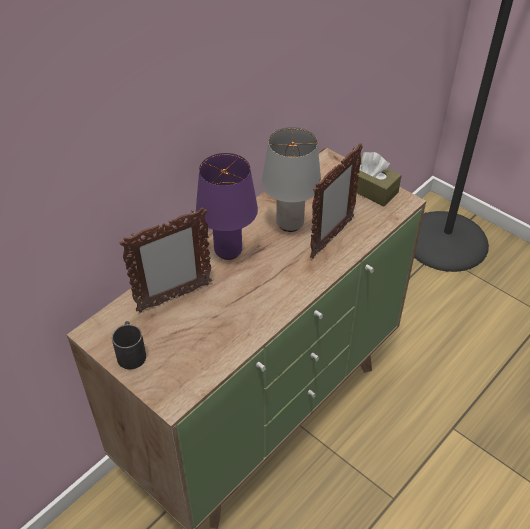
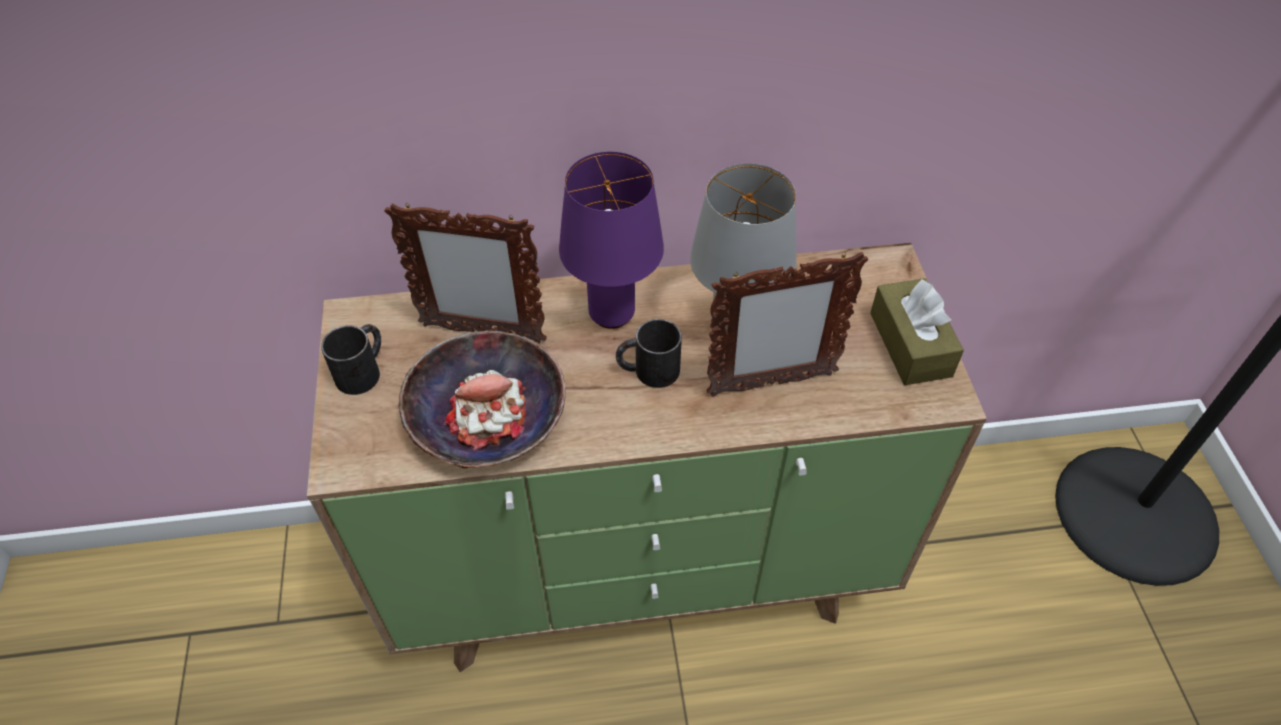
camera: 40 degrees right, 5 degrees up
none -> bowl [398,331,566,468]
none -> black mug [616,319,682,388]

